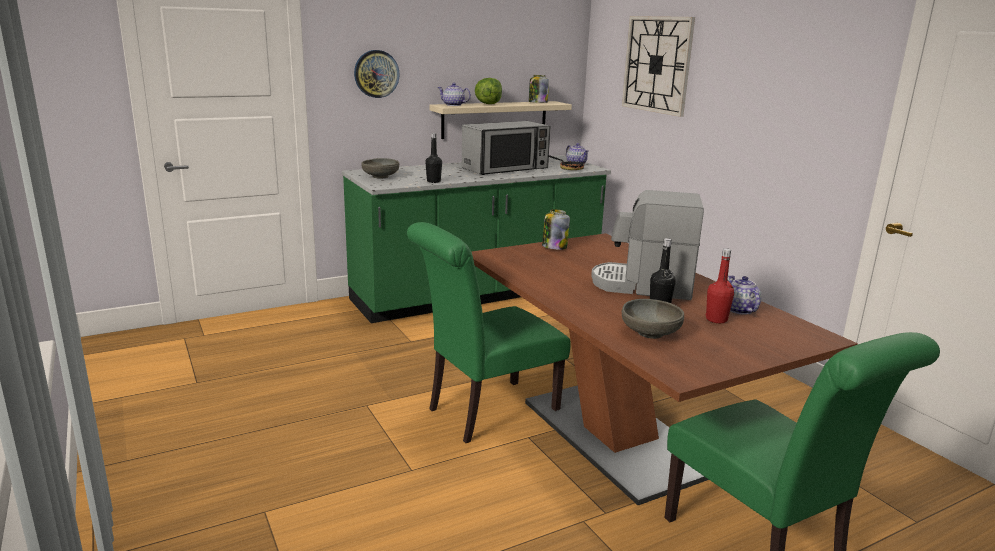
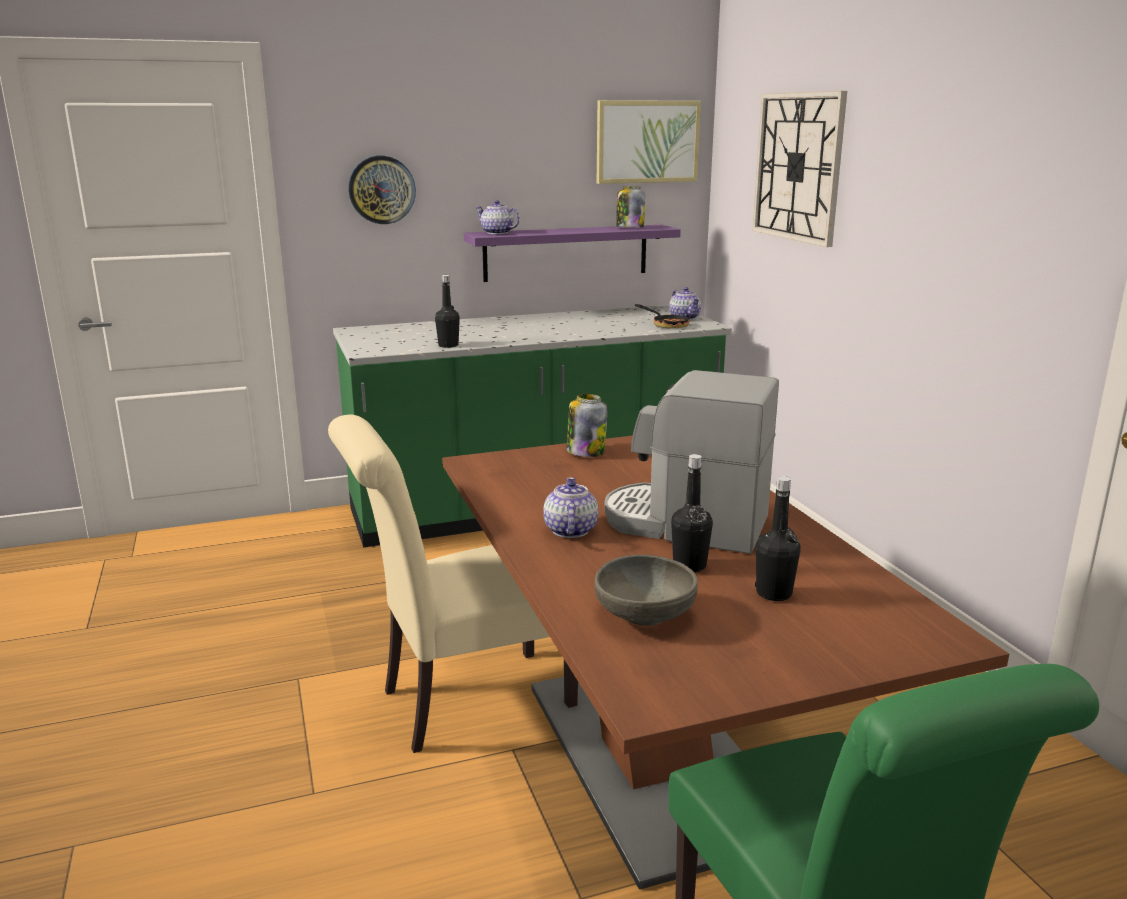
camera: 10 degrees right, 0 degrees up
grey bowl [361,158,399,179] -> none
green chair [407,222,571,443] -> beige chair [328,415,578,753]
beige shelf [429,101,572,139] -> purple shelf [464,225,681,282]
microwave [462,121,550,175] -> none
lettuce [475,78,502,104] -> none
red bottle [706,248,734,323] -> black bottle [755,476,801,601]
teapot [728,275,762,315] -> teapot moved to [543,477,598,538]
none -> picture [597,100,701,184]

